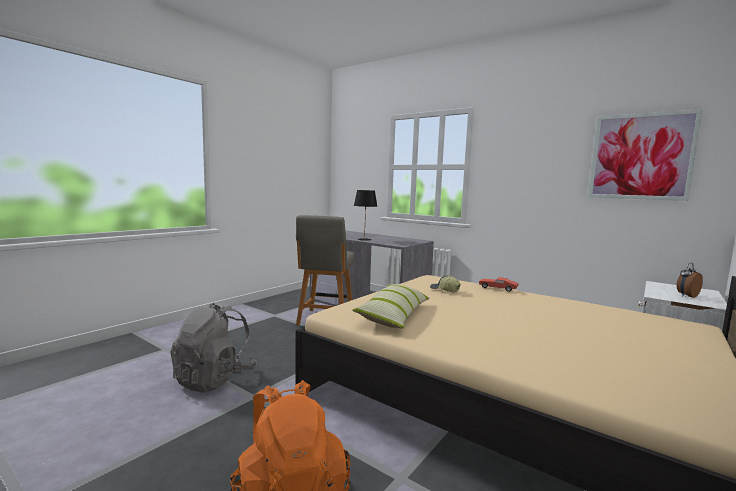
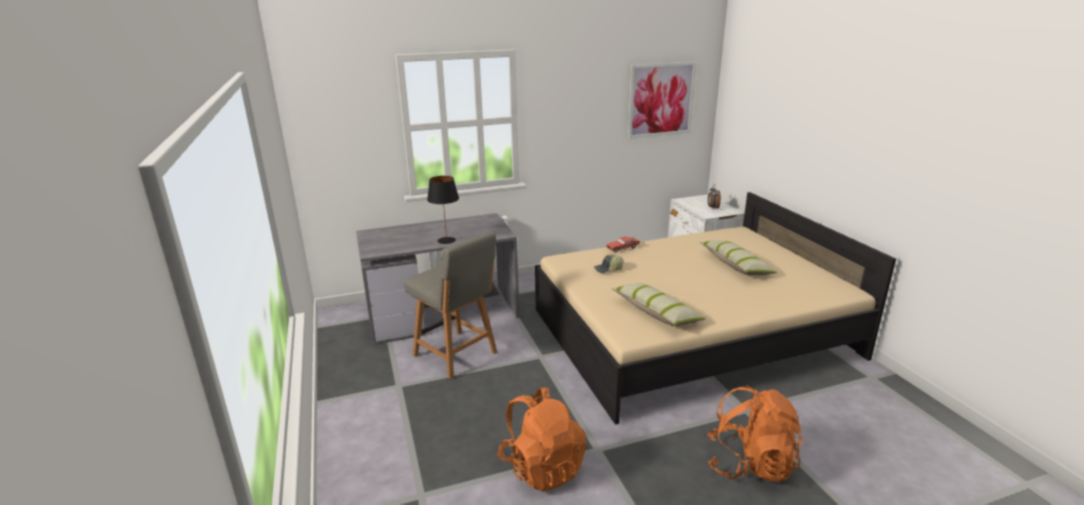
camera: 55 degrees left, 15 degrees up
grey backpack [171,303,257,393] -> orange backpack [497,387,586,492]
none -> pillow [700,240,777,275]

